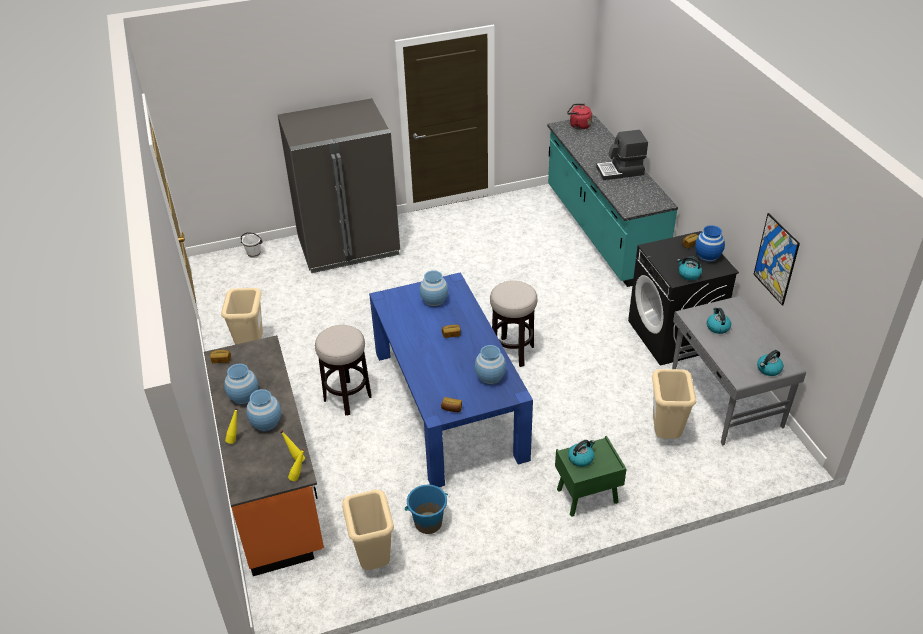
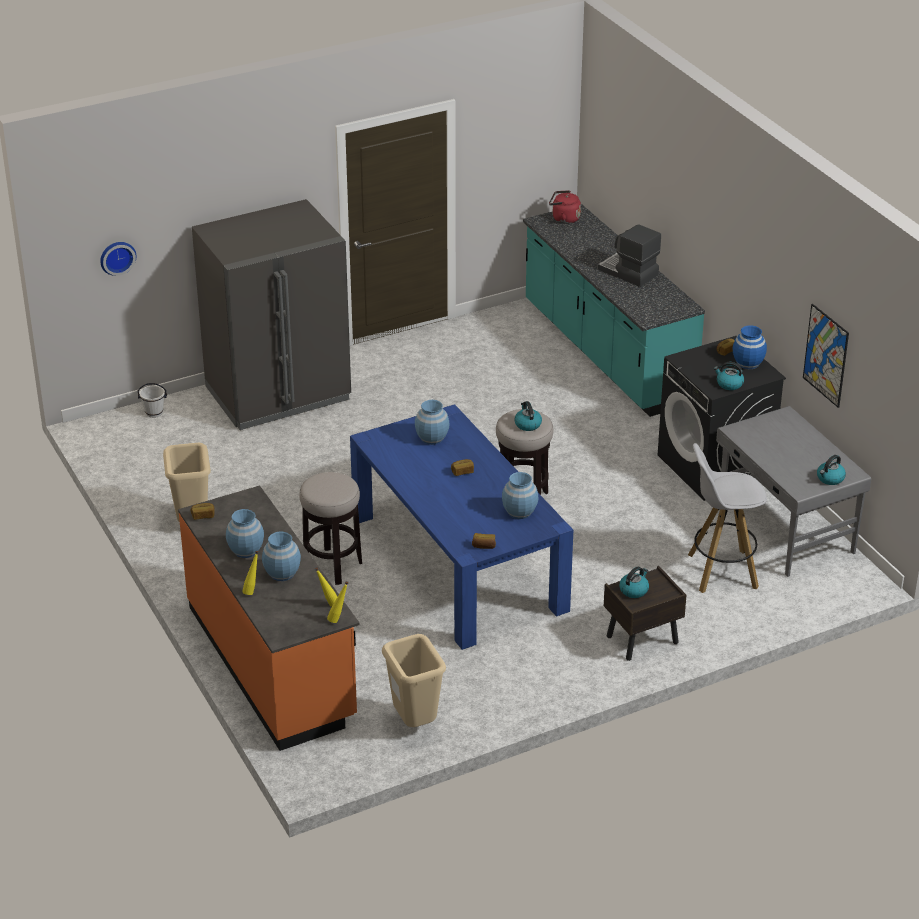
camera: 10 degrees left, 5 degrees down
blue bucket [405,485,448,534] -> none
green nightstand [555,436,627,516] -> brown nightstand [604,566,686,661]
coffee machine [596,130,648,180] -> coffee machine turned 60 degrees clockwise [598,224,661,287]
beige trash can [652,369,696,439] -> white stool [688,443,767,593]
kettle [707,308,731,334] -> kettle moved to [514,401,542,431]
none -> wall clock [100,242,136,276]

